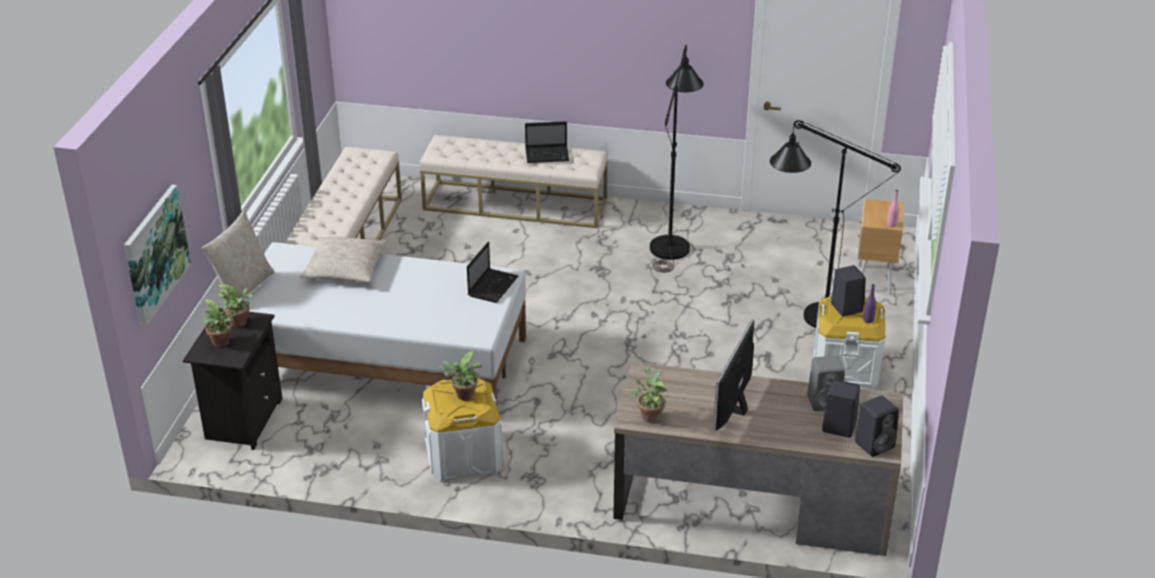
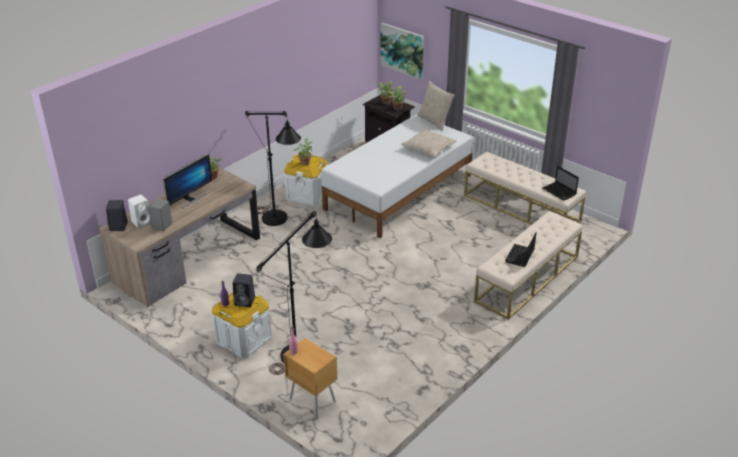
camera: 120 degrees right, 0 degrees up
laptop [467,242,519,303] -> laptop moved to [543,166,579,201]
black floor lamp [650,45,704,272] -> black floor lamp moved to [245,111,301,226]
monitor [713,320,754,431] -> monitor turned 75 degrees clockwise [163,154,212,209]
black speaker [822,379,860,438] -> white speaker [128,194,150,228]

